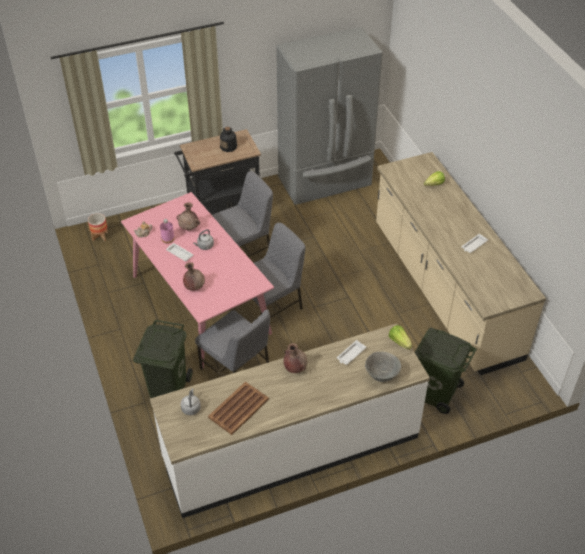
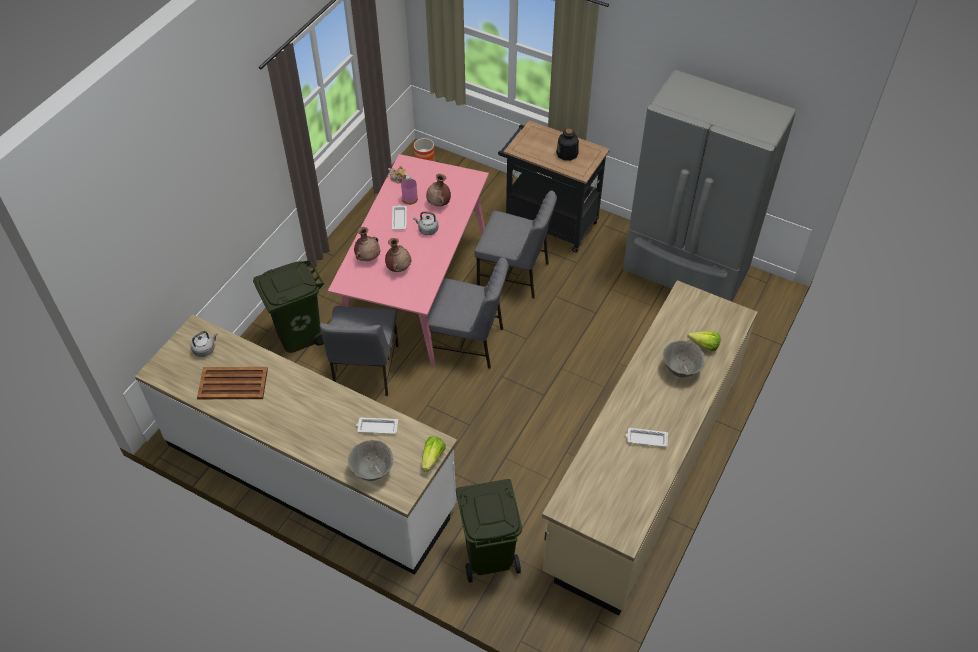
camera: 50 degrees right, 5 degrees up
brown vase [283,343,307,373] -> brown vase moved to [385,238,411,272]
none -> grey bowl [663,341,705,378]

